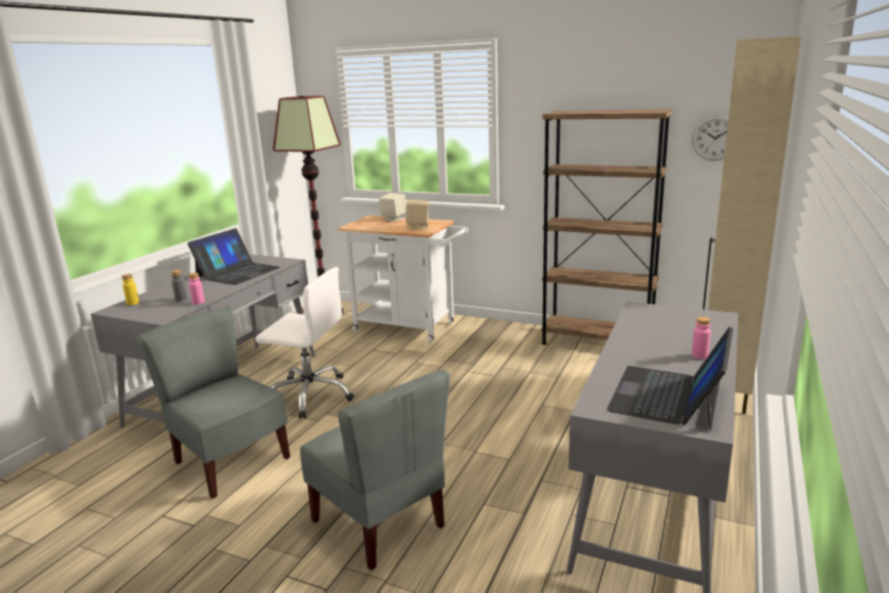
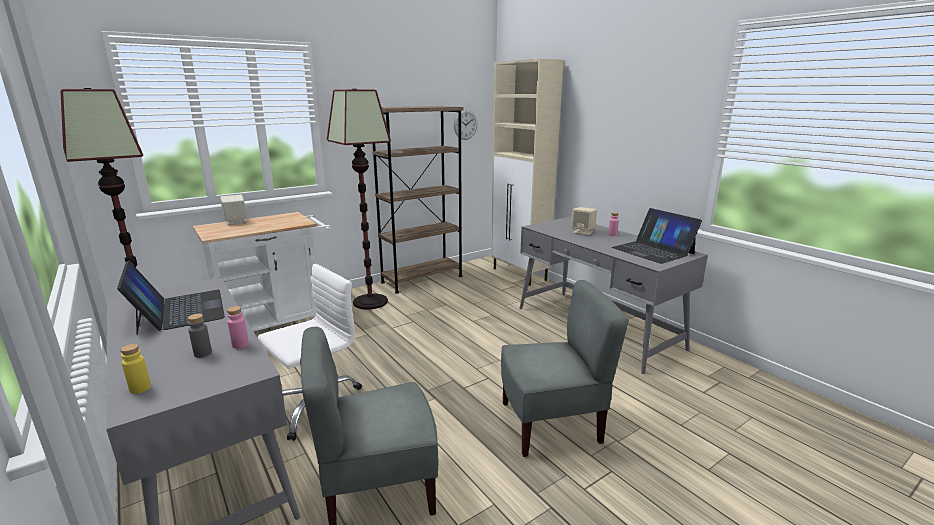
camera: 60 degrees left, 0 degrees up
beige speaker [406,200,429,229] -> beige speaker moved to [571,207,597,235]
none -> floor lamp [327,89,391,310]

